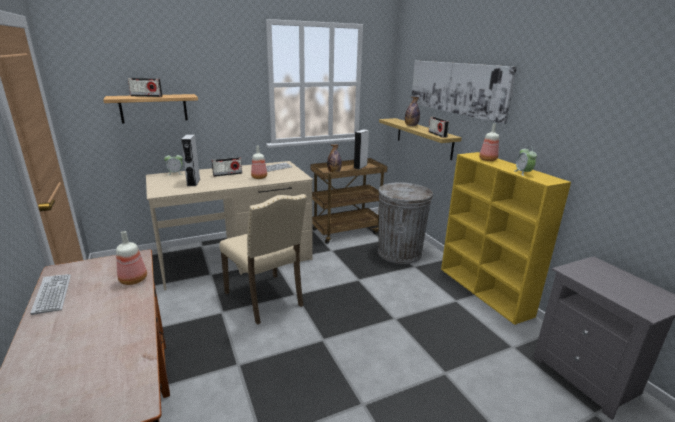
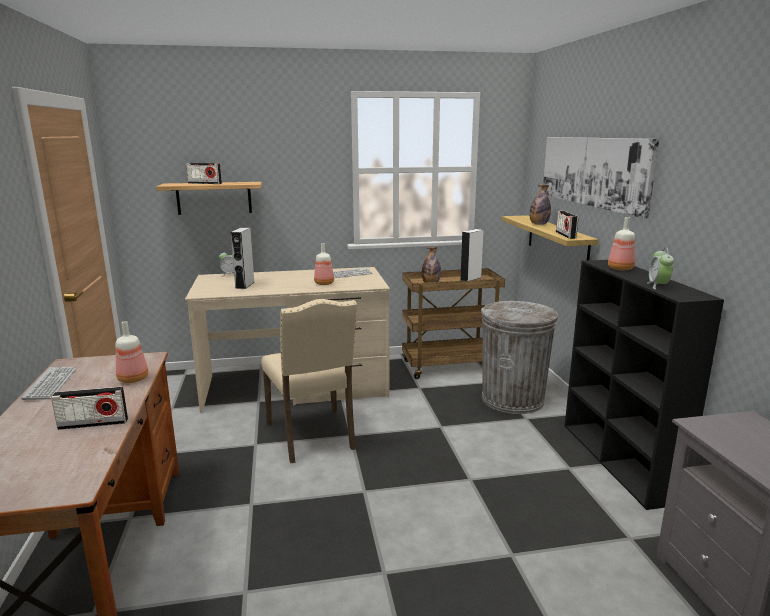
camera: 15 degrees right, 5 degrees down
radio [212,157,242,177] -> radio moved to [51,386,128,430]
yellow bookcase [441,152,571,325] -> black bookcase [565,260,724,510]

